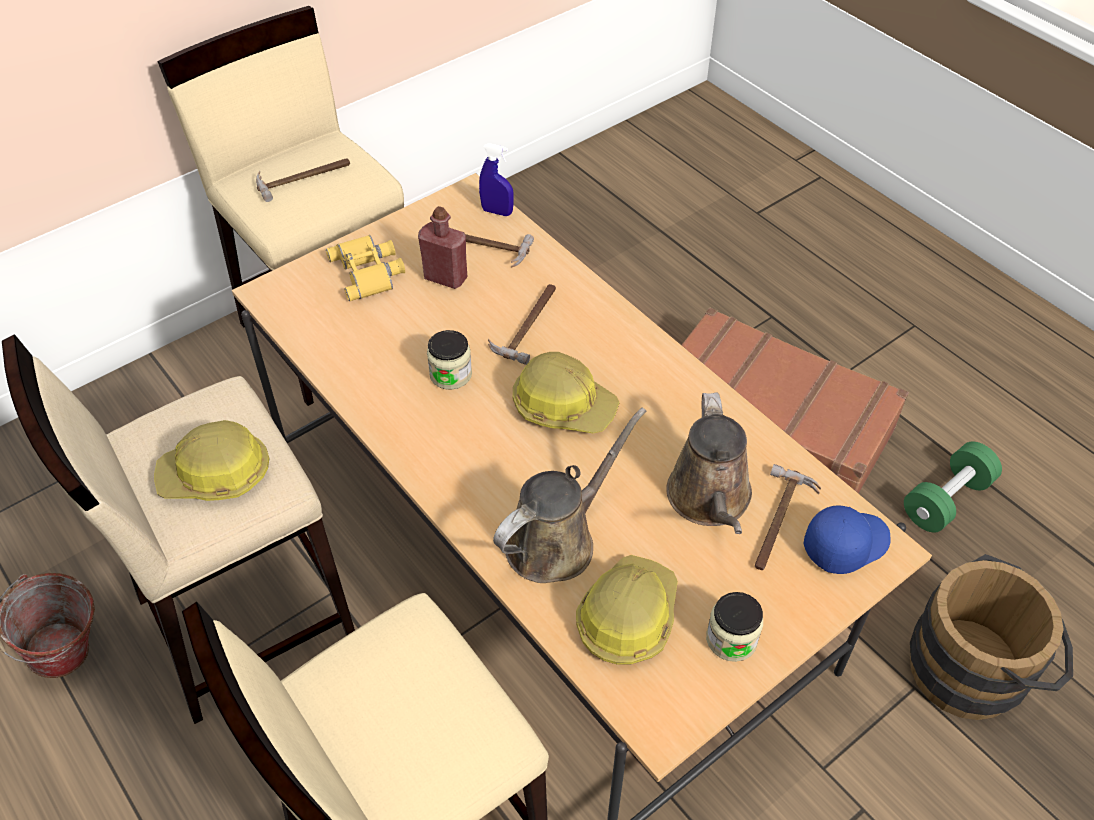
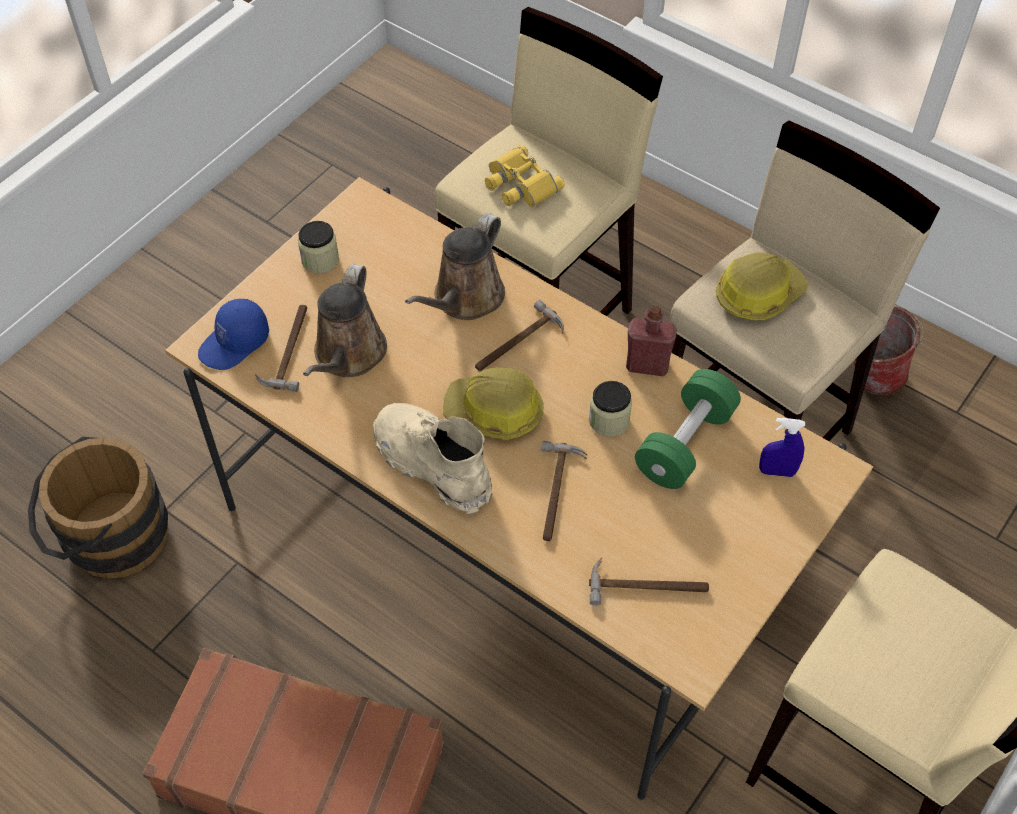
camera: 165 degrees right, 5 degrees up
hammer [256,158,350,202] -> hammer moved to [475,300,564,371]
yellow binoculars [326,235,405,301] -> yellow binoculars moved to [485,145,565,207]
red bottle [418,206,467,289] -> red bottle moved to [626,306,677,377]
blue spray bottle [479,143,514,216] -> blue spray bottle moved to [759,418,805,477]
hard hat [576,555,678,665] -> none
brown watering can [666,393,752,534] -> brown watering can turned 150 degrees counterclockwise [303,264,387,377]
green dumbbell [904,442,1002,532] -> green dumbbell moved to [635,369,741,489]
none -> beige boot [373,403,492,515]

